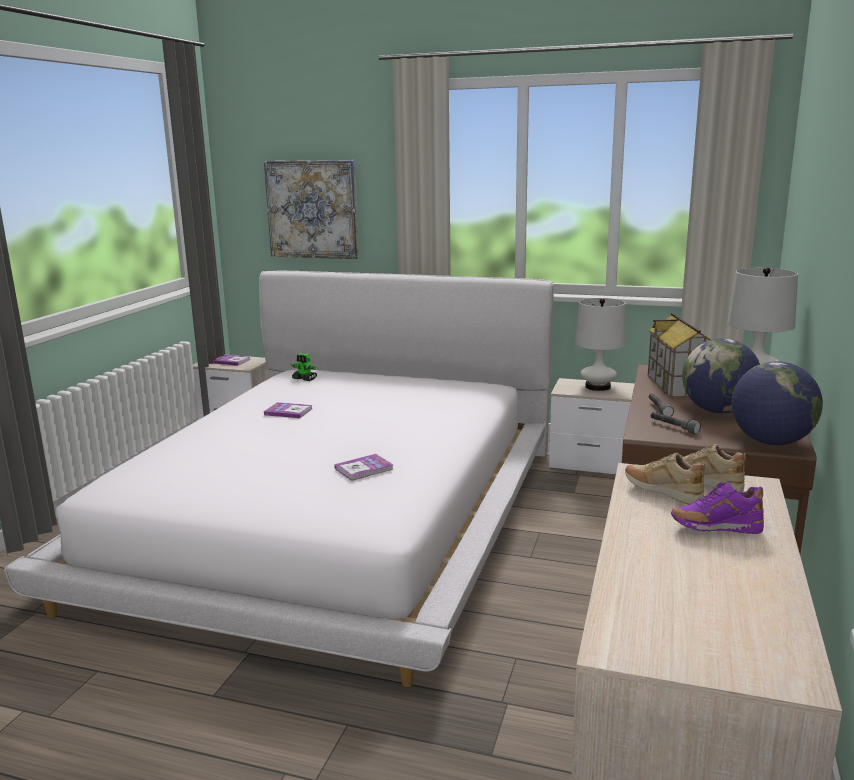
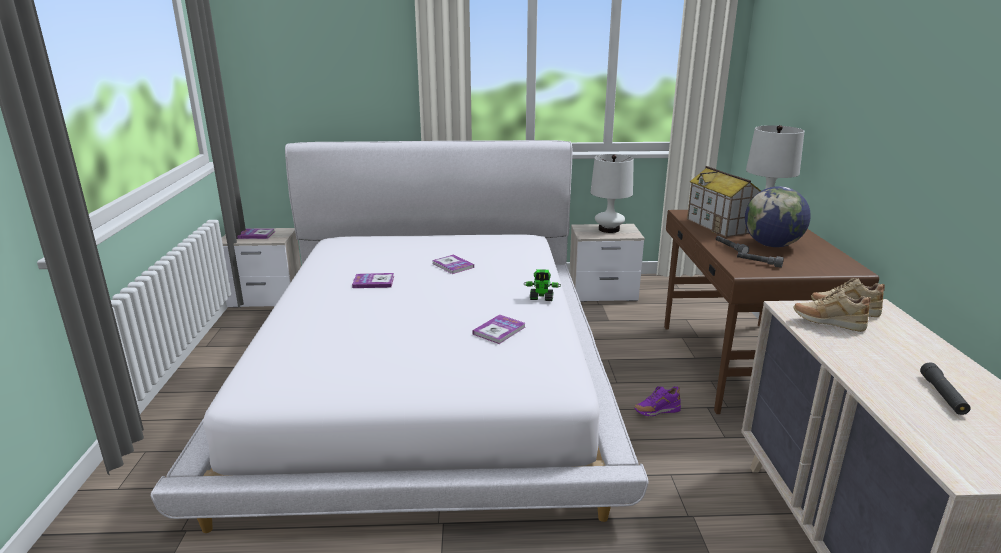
camera: 20 degrees left, 5 degrees up
picture [264,160,359,259] -> none
toy robot [291,353,318,381] -> toy robot moved to [524,269,561,301]
purple shoe [671,482,764,534] -> purple shoe moved to [634,386,681,416]
globe [732,361,823,445] -> none
none -> book [432,255,474,274]
none -> black flashlight [920,363,971,415]

